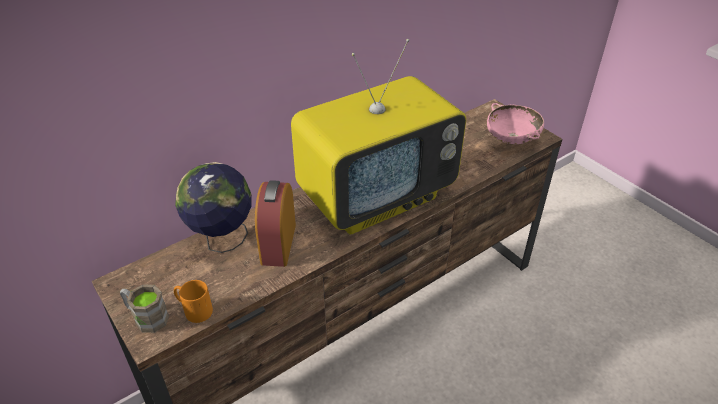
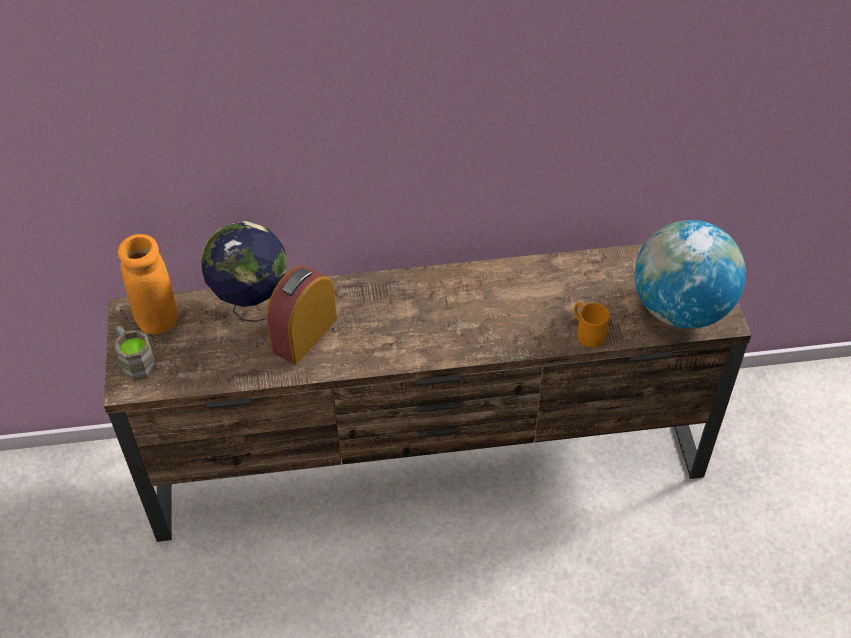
camera: 30 degrees right, 10 degrees up
orange mug [174,280,213,323] -> orange mug moved to [574,302,610,347]
television [291,39,466,235] -> none
pink bowl [487,103,544,144] -> globe [635,220,746,329]
none -> orange vase [118,234,177,334]

